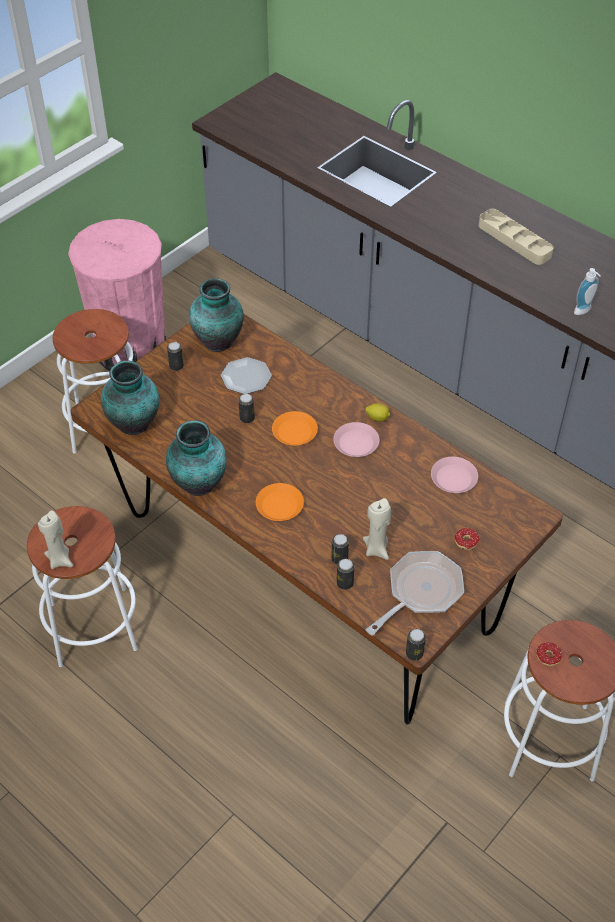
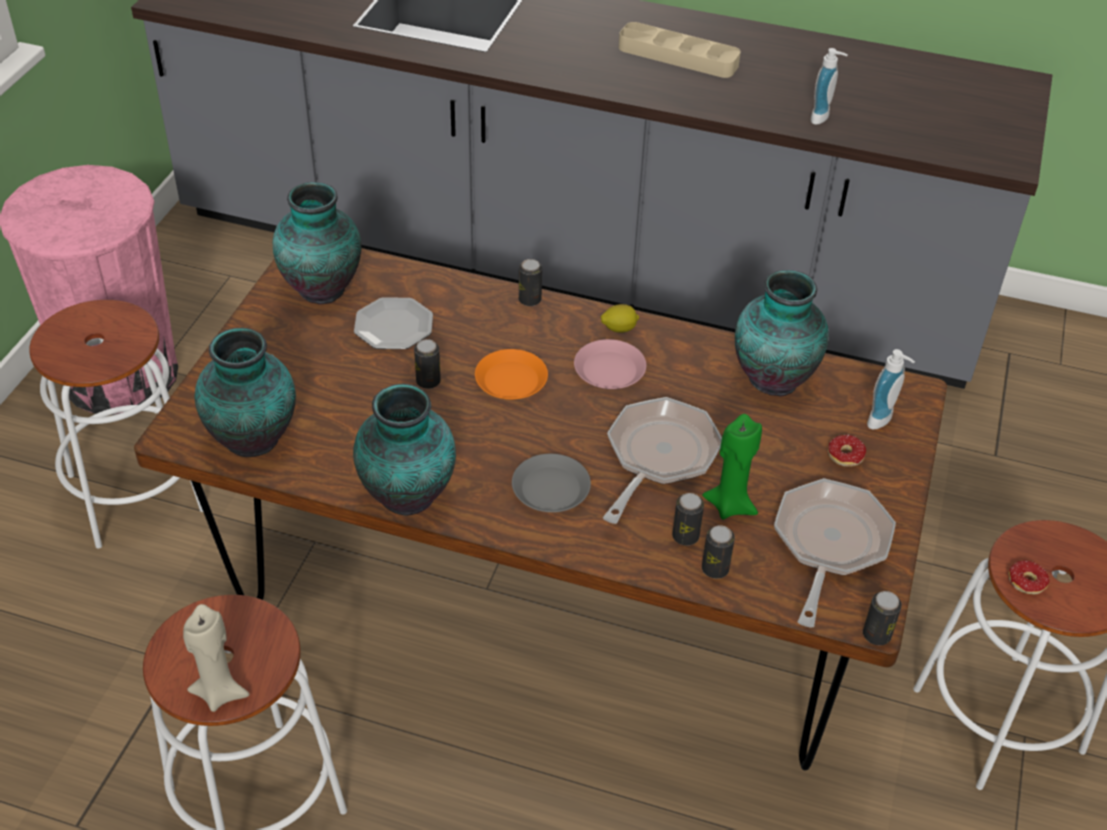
camera: 25 degrees left, 5 degrees down
can [167,342,184,371] -> can moved to [519,259,542,306]
orange plate [256,483,304,521] -> grey plate [512,454,591,512]
beige candle [363,498,391,560] -> green candle [702,414,762,520]
pink plate [431,457,478,493] -> vase [735,270,829,397]
none -> frying pan [603,397,722,524]
none -> soap dispenser [867,349,915,429]

